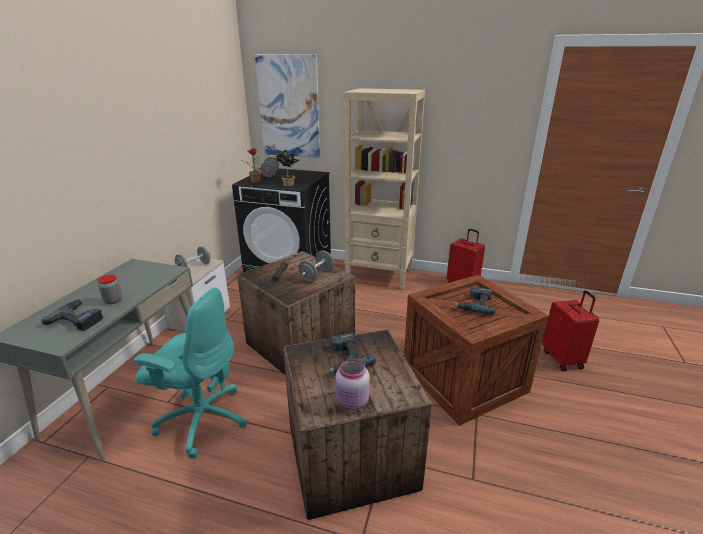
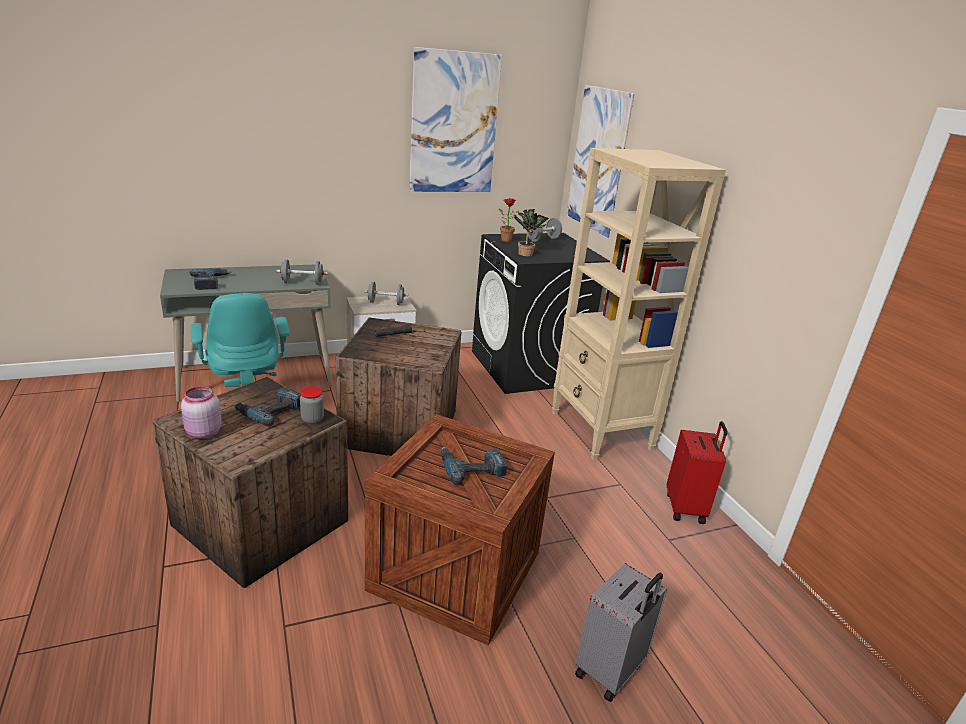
camera: 50 degrees right, 0 degrees up
jar [97,275,122,304] -> jar moved to [300,386,324,424]
grey dumbbell [298,250,334,282] -> grey dumbbell moved to [276,260,328,285]
red suitcase [542,290,599,372] -> grey suitcase [575,563,667,702]
none -> picture [409,47,502,192]

